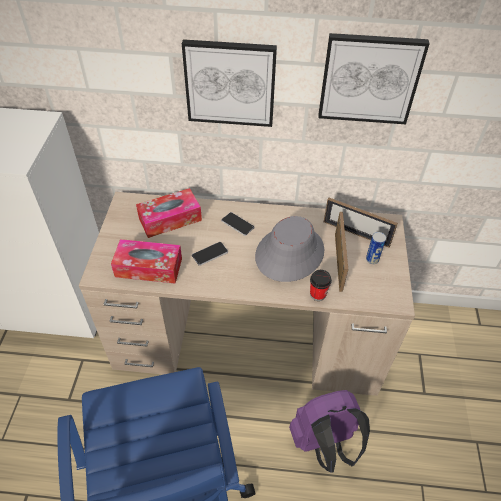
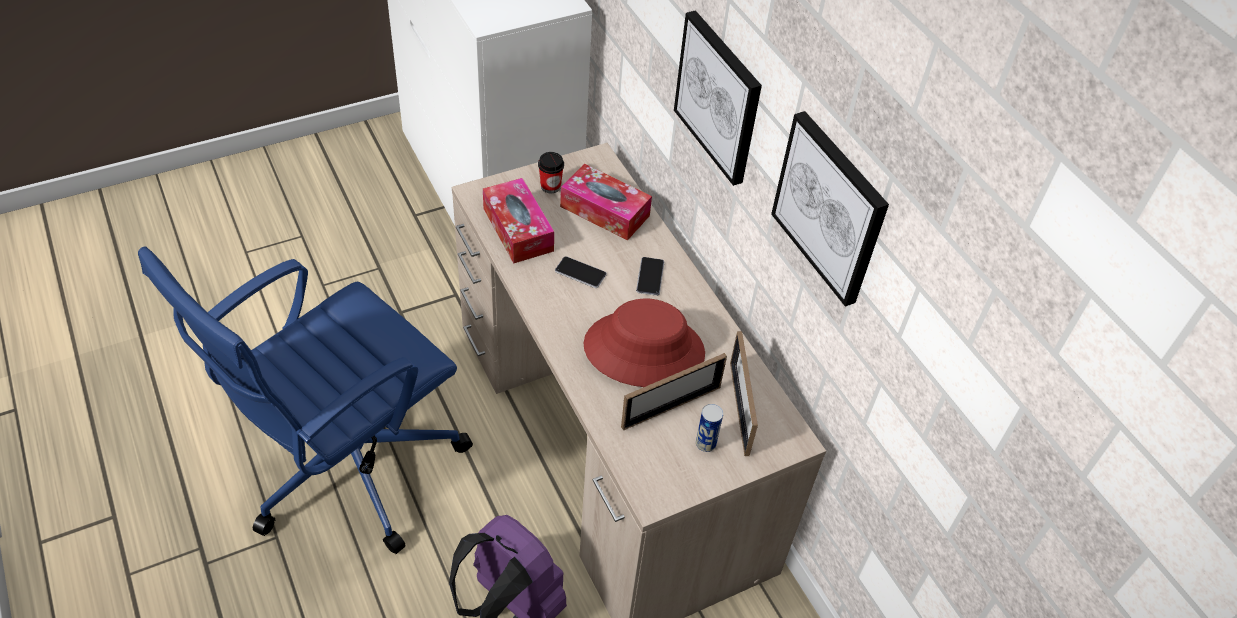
camera: 55 degrees right, 0 degrees up
grey hat [255,216,324,282] -> red hat [584,299,705,387]
cup [310,270,332,301] -> cup moved to [538,152,564,193]

